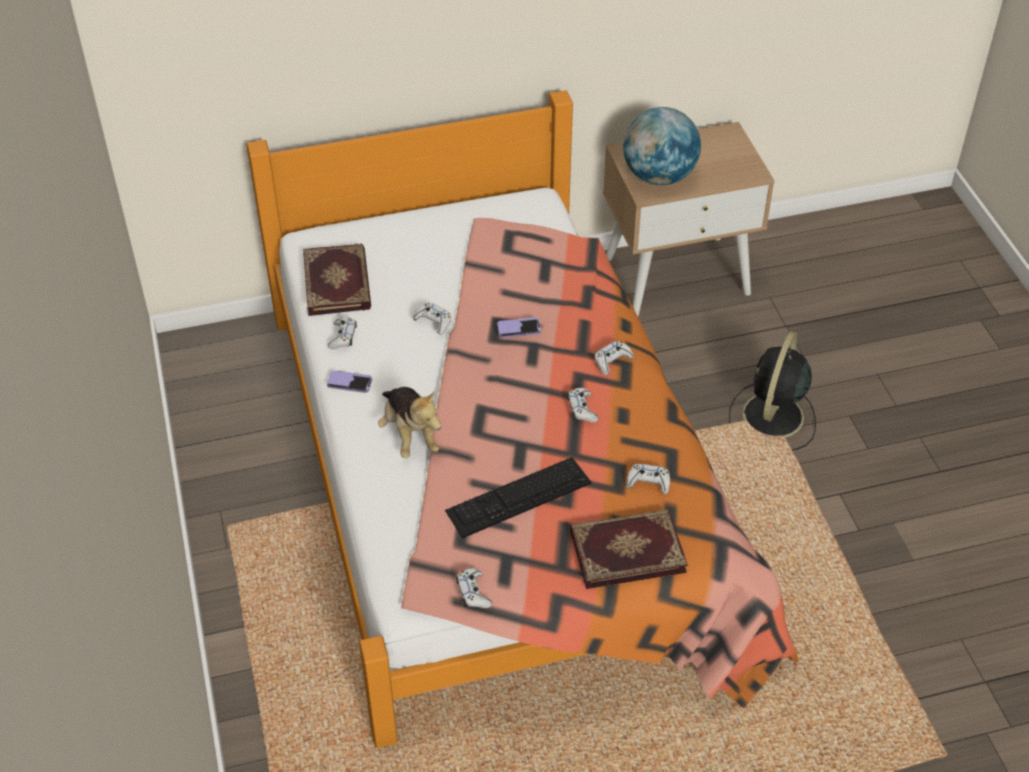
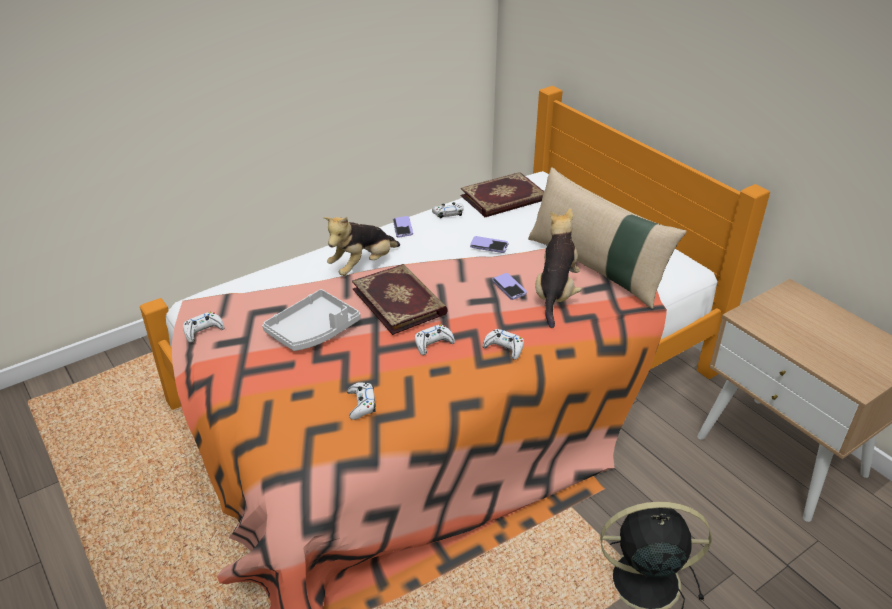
camera: 70 degrees right, 10 degrees down
white game controller [413,302,452,335] -> phone [470,236,508,253]
keyboard [445,457,591,538] -> grey tray [262,289,360,351]
book [570,509,688,589] -> book moved to [352,264,448,335]
globe [623,107,701,185] -> none
none -> beige pillow [528,167,687,309]
none -> plush toy [536,208,582,328]

